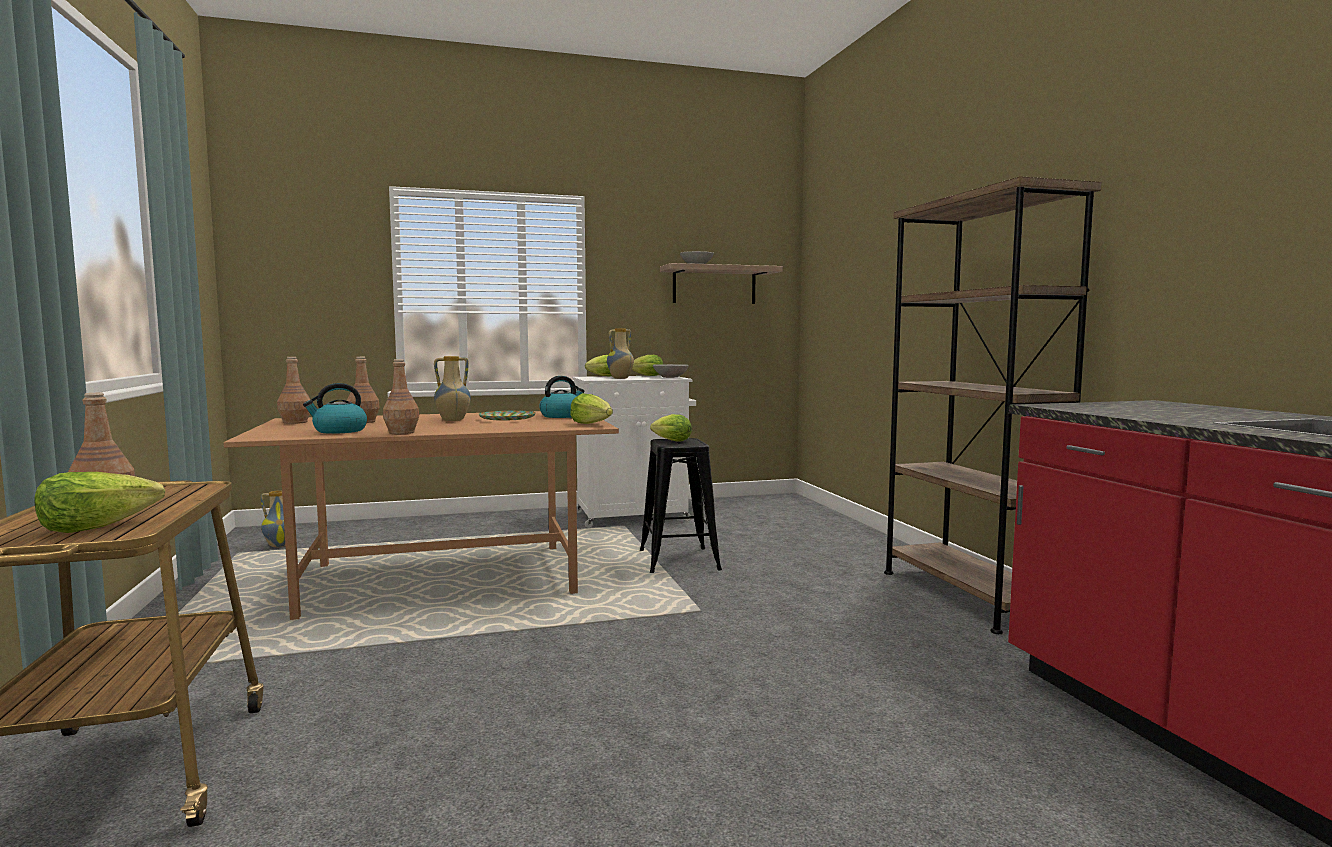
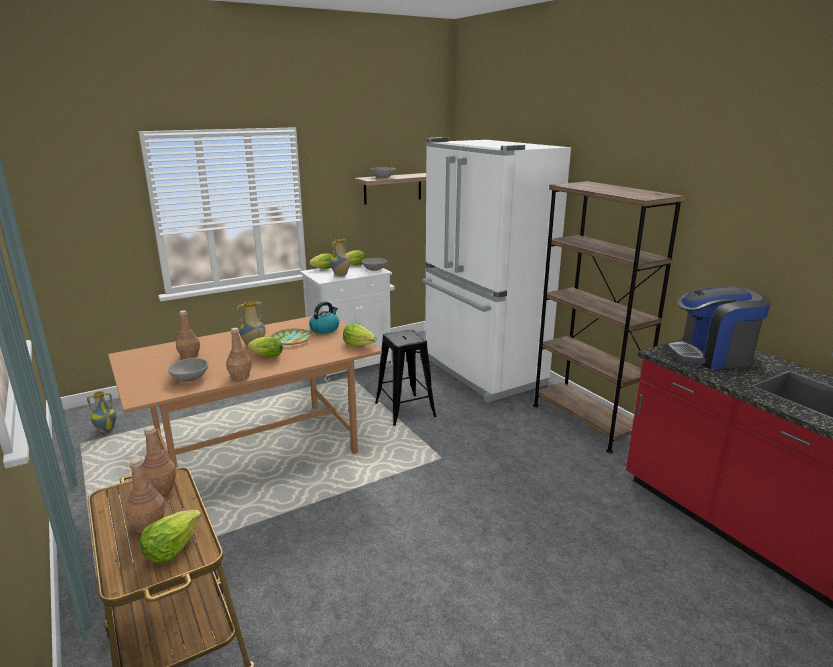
camera: 15 degrees left, 15 degrees up
brown bottle [277,357,311,424] -> brown bottle moved to [143,426,177,495]
kettle [303,383,367,434] -> grey bowl [168,358,208,381]
lettuce [650,414,692,442] -> lettuce moved to [248,336,283,358]
none -> white fridge [422,137,571,403]
none -> coffee machine [666,286,771,369]

